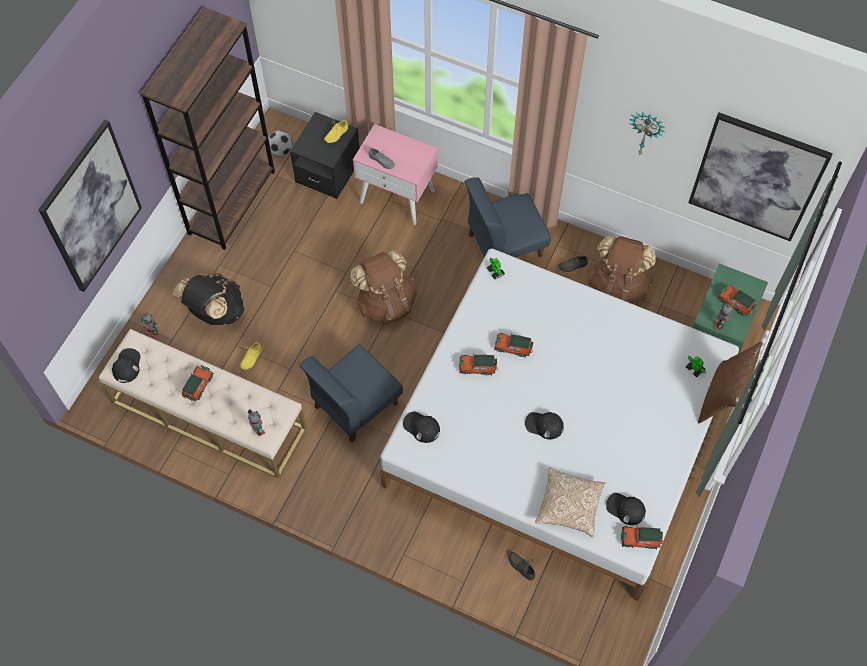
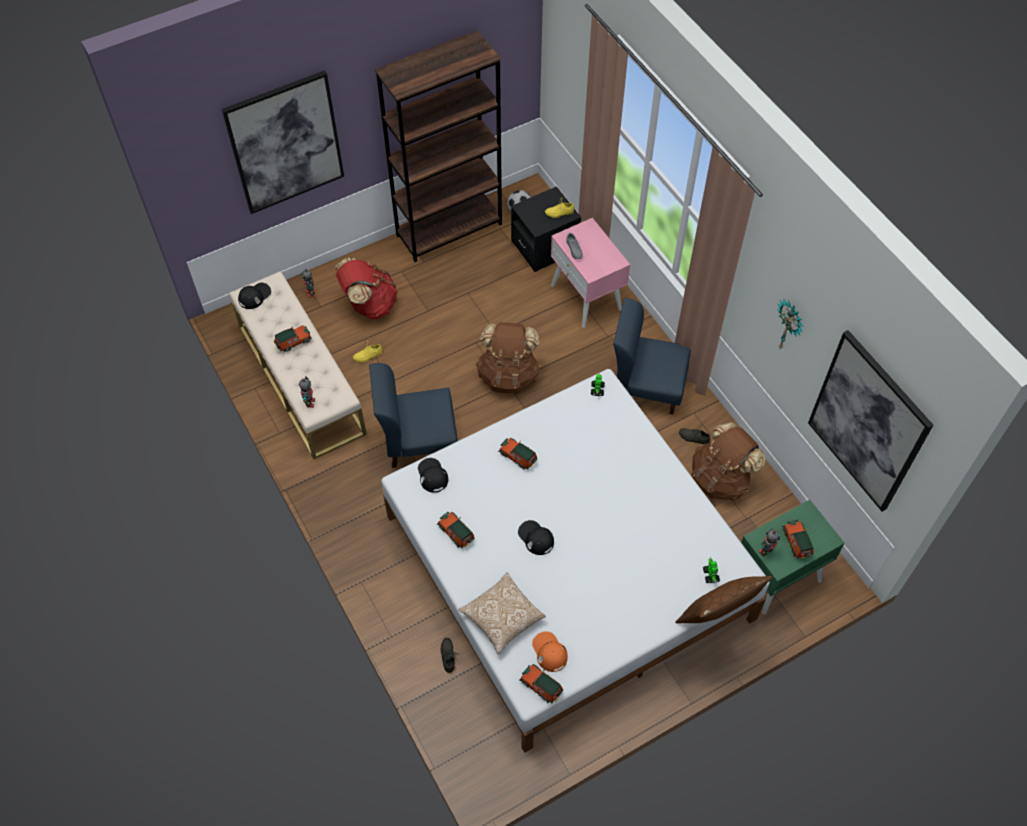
camera: 35 degrees right, 5 degrees down
black backpack [173,273,244,325] -> red backpack [335,258,398,319]
toy car [494,332,533,358] -> toy car moved to [437,512,475,548]
black cap [606,493,646,525] -> orange cap [532,631,568,672]

